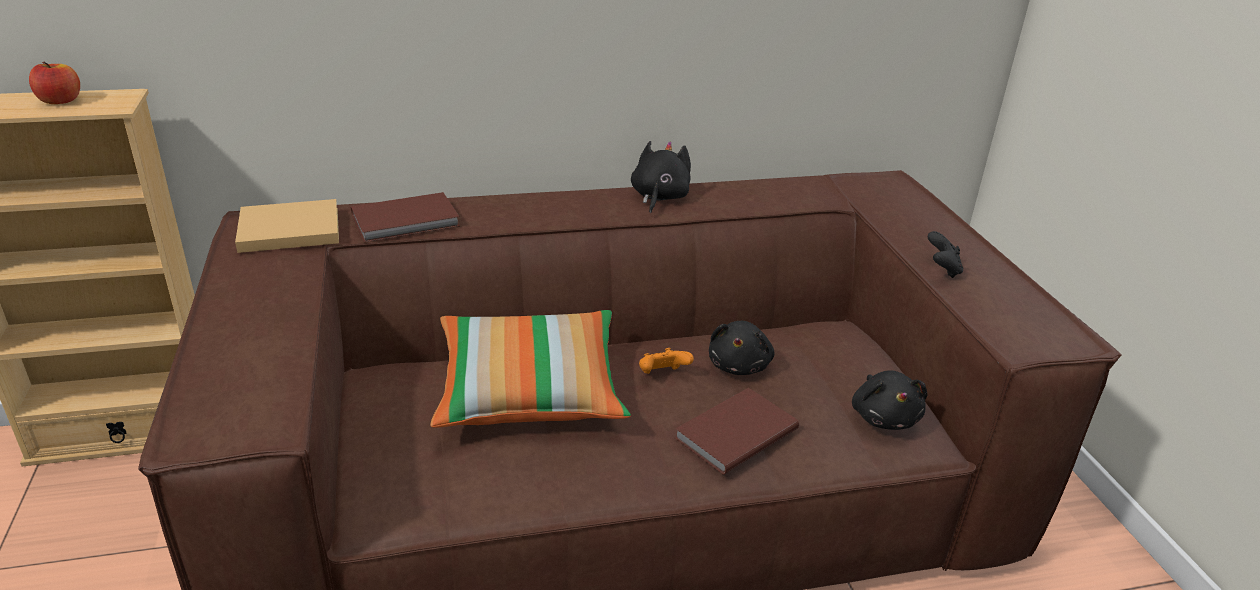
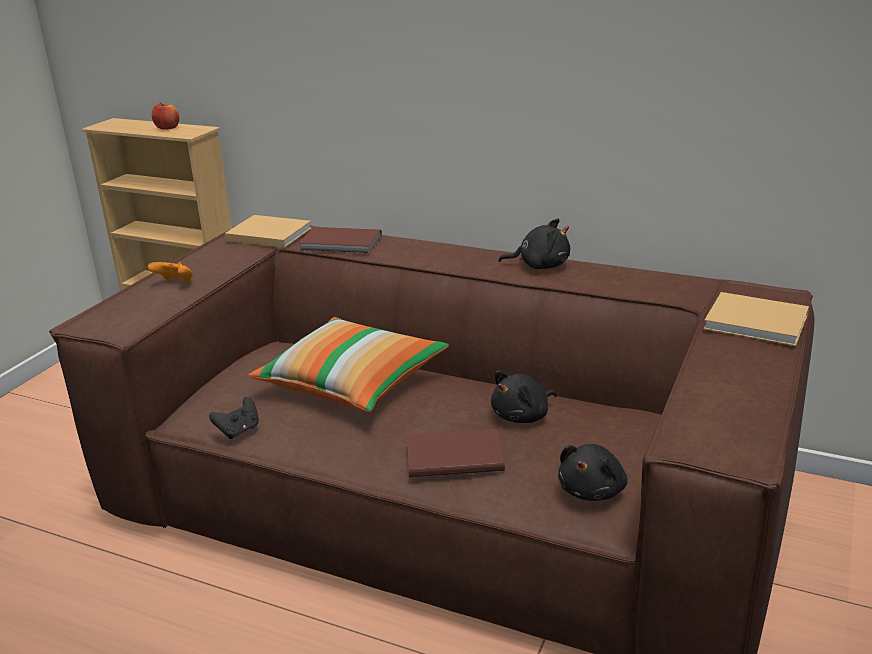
camera: 40 degrees right, 5 degrees down
black plush toy [631,141,691,213] -> black plush toy turned 45 degrees clockwise [498,218,570,269]
orange game controller [639,348,694,374] -> orange game controller moved to [147,262,193,283]
black game controller [928,231,963,278] -> black game controller moved to [209,397,259,439]
none -> beige book [703,292,809,346]

